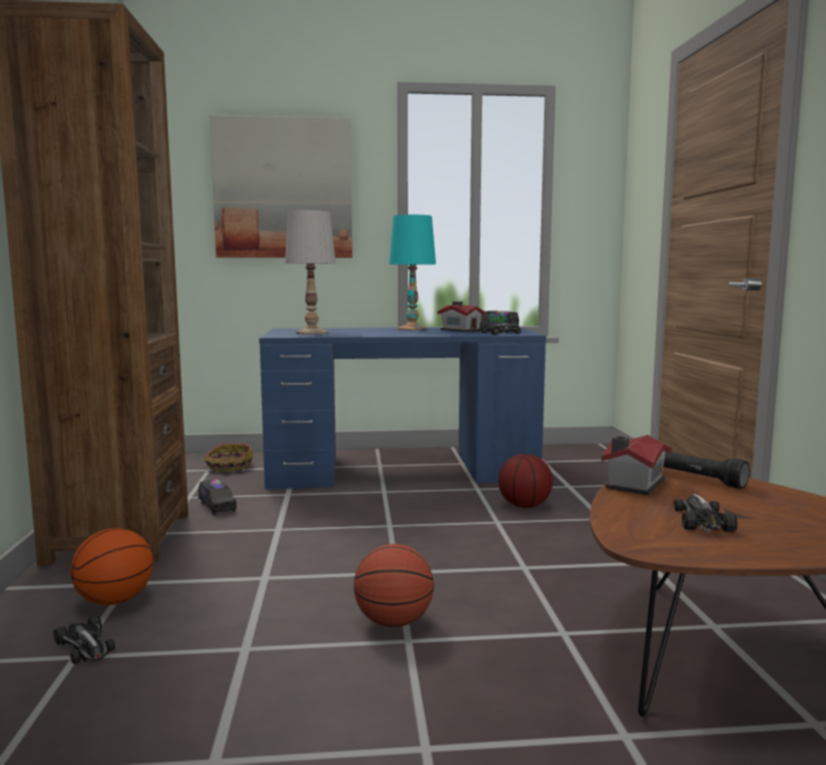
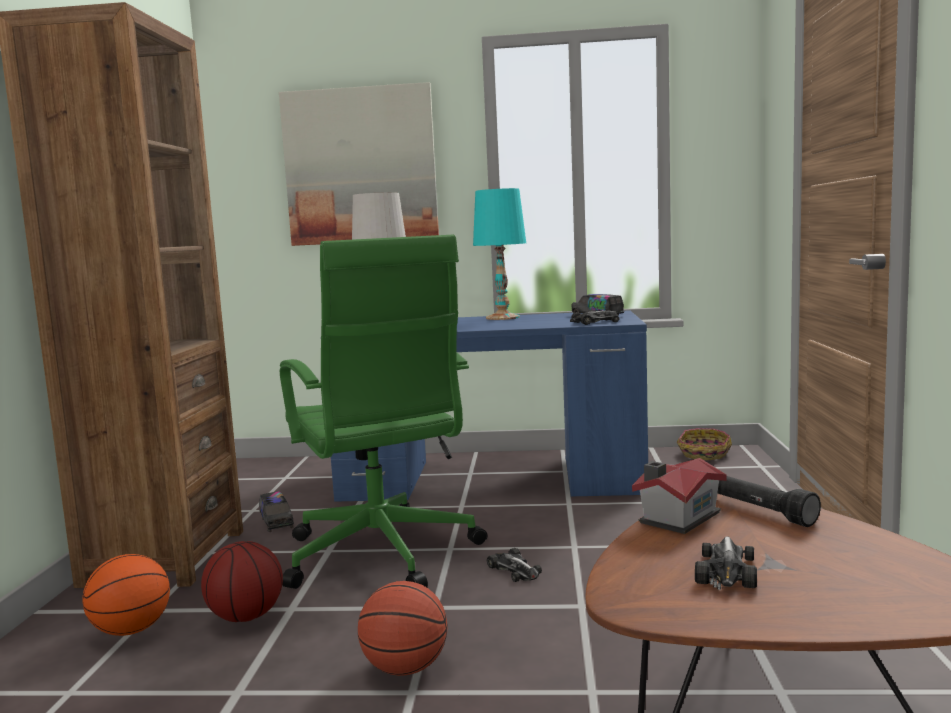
camera: 10 degrees right, 0 degrees up
toy car [54,616,115,664] -> toy car moved to [487,548,542,582]
basket [204,443,253,472] -> basket moved to [677,428,732,460]
toy house [438,301,485,332] -> none
basketball [498,454,553,508] -> basketball moved to [201,541,283,622]
none -> green office chair [280,234,487,589]

